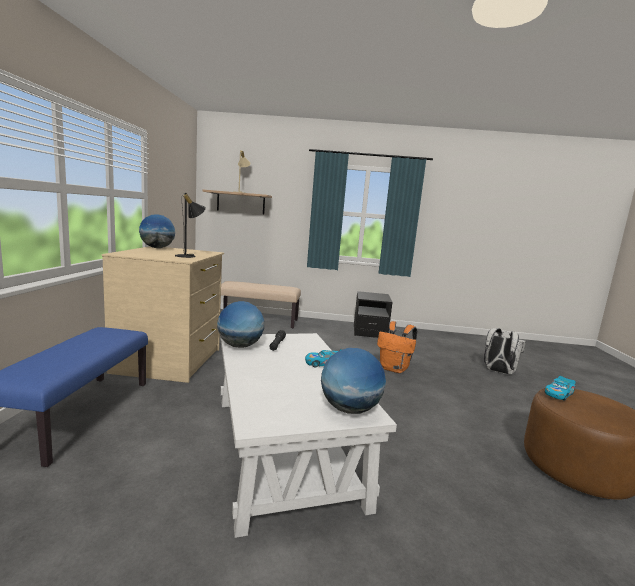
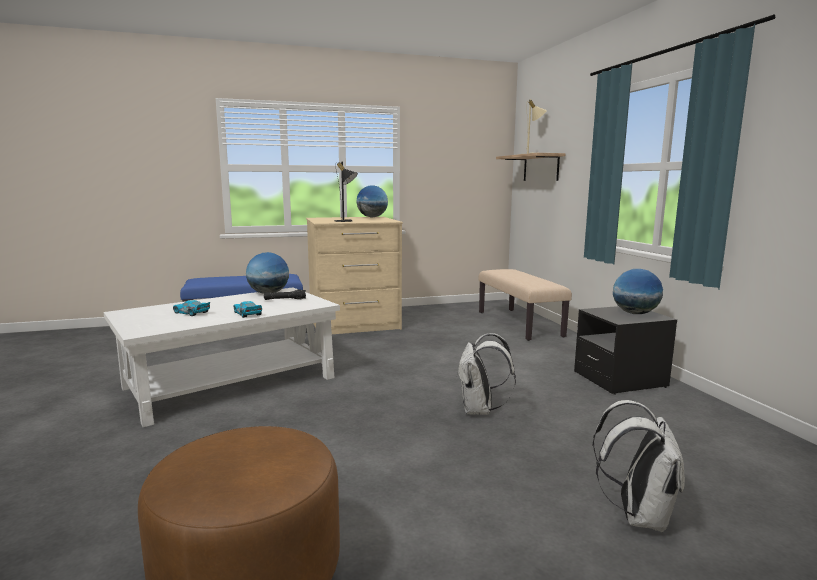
camera: 70 degrees right, 0 degrees up
globe [321,348,386,414] -> globe moved to [613,269,663,314]
orange backpack [377,321,417,373] -> white backpack [457,333,516,415]
toy car [545,376,576,401] -> toy car moved to [173,300,210,316]

